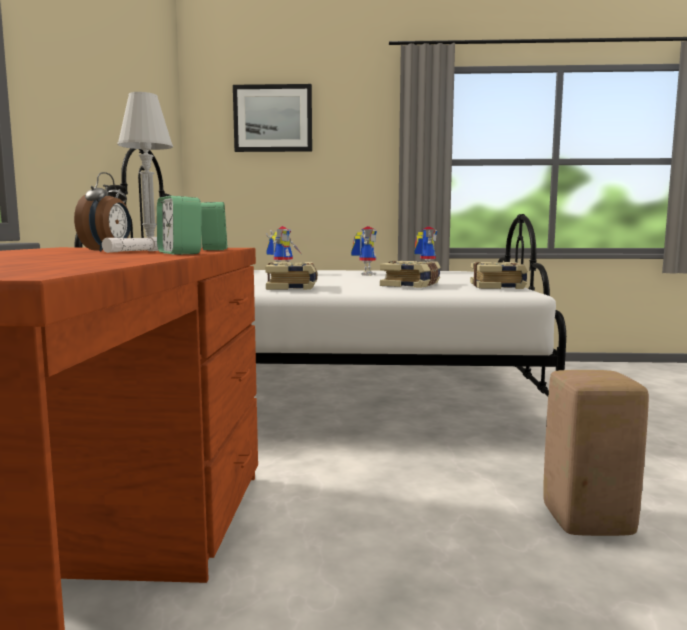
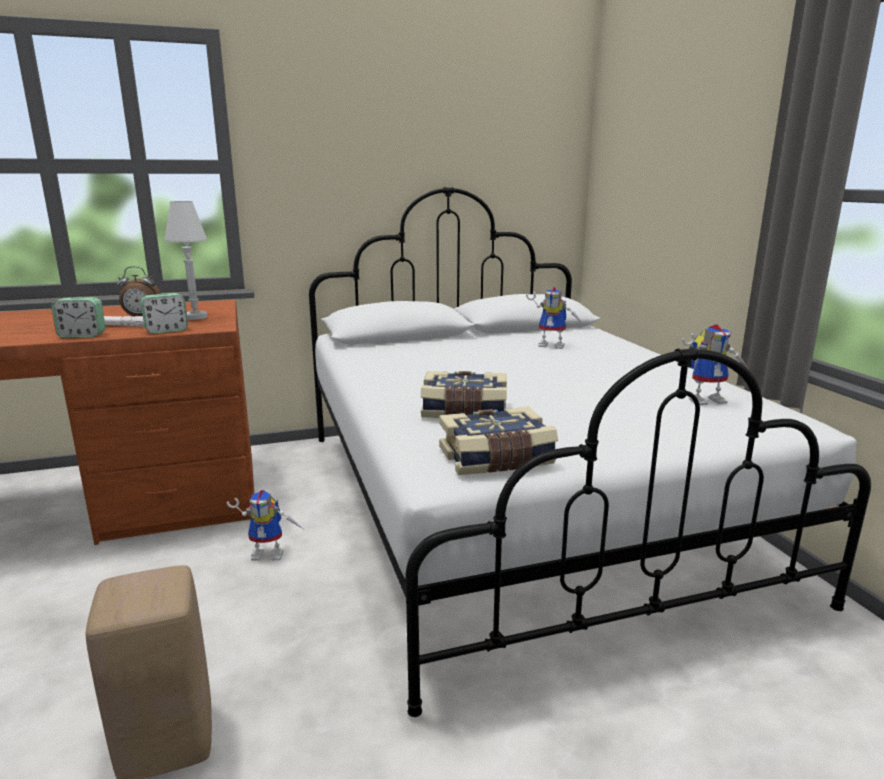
camera: 70 degrees right, 10 degrees up
alarm clock [157,196,201,255] -> alarm clock turned 135 degrees counterclockwise [51,297,106,338]
picture [233,84,312,152] -> none
book [265,262,318,290] -> none
toy robot [351,226,377,276] -> toy robot moved to [227,490,303,561]

